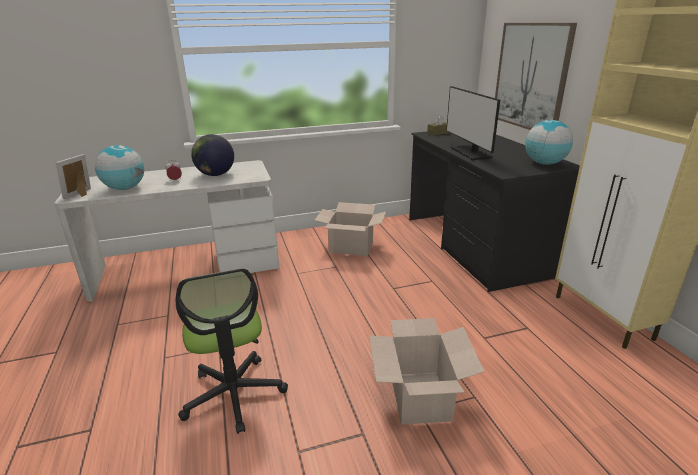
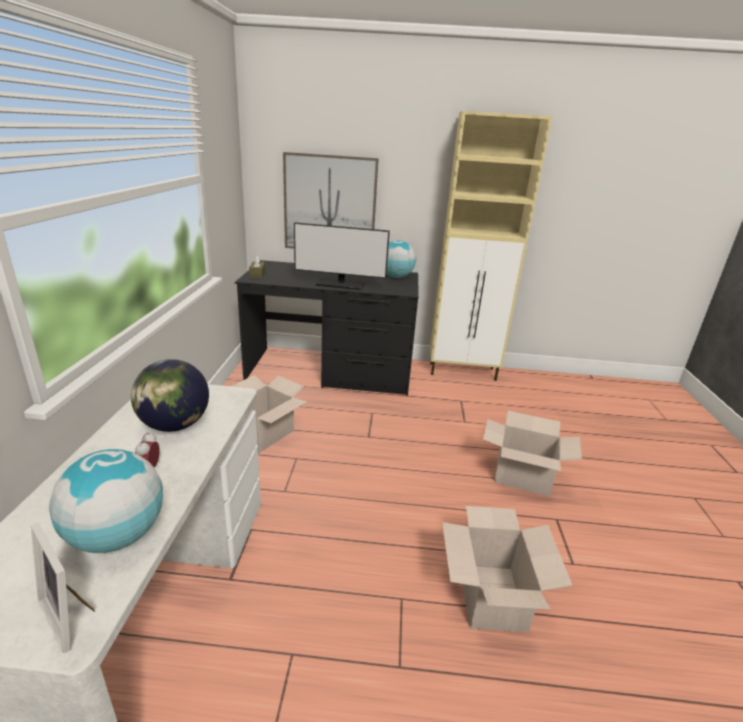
camera: 70 degrees left, 0 degrees up
office chair [176,268,288,434] -> cardboard box [442,506,573,632]

